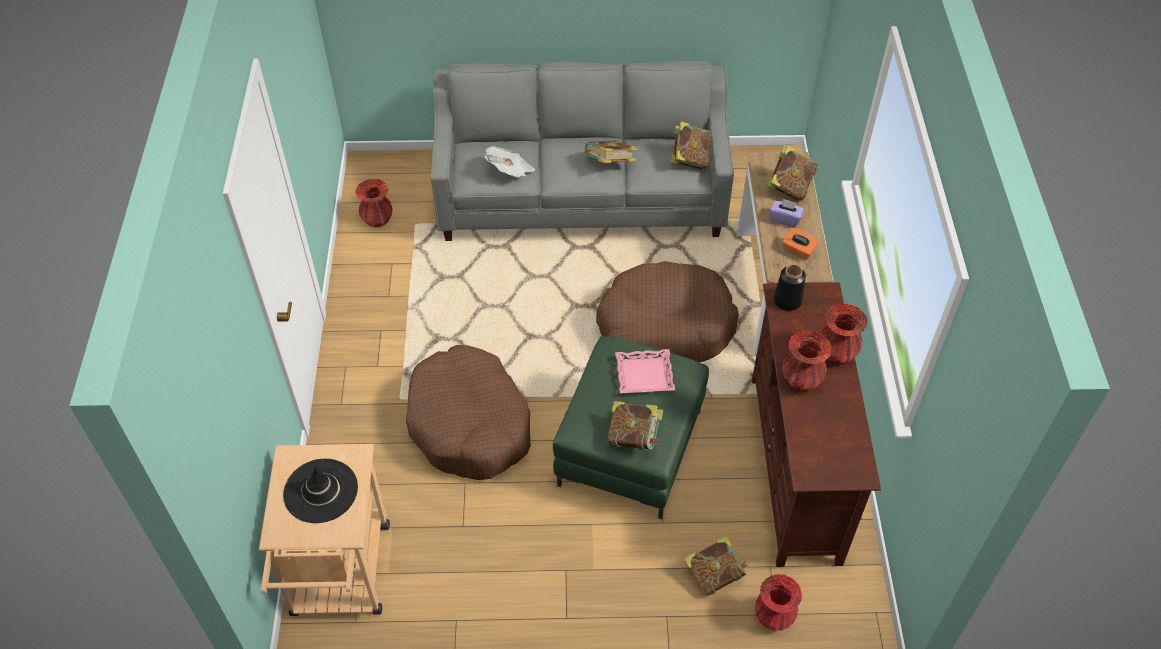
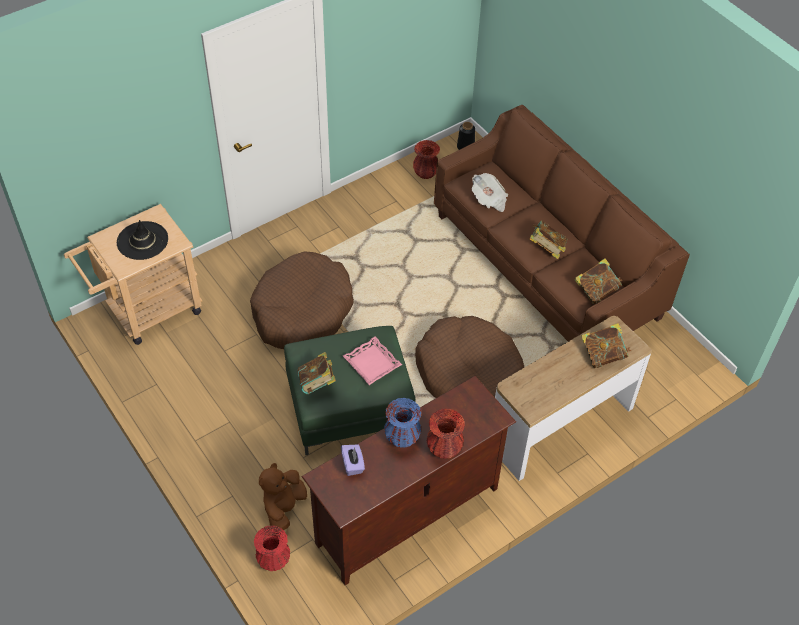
camera: 55 degrees right, 0 degrees up
grey sofa [431,61,734,241] -> brown sofa [434,105,690,341]
book [684,535,748,596] -> brown plush toy [259,463,307,530]
purple tissue box [770,199,804,227] -> purple tissue box moved to [341,445,365,476]
black vase [774,264,806,311] -> black vase moved to [457,122,475,150]
red vase [782,330,832,391] -> blue vase [384,398,421,448]
orange tissue box [783,228,819,260] -> none

